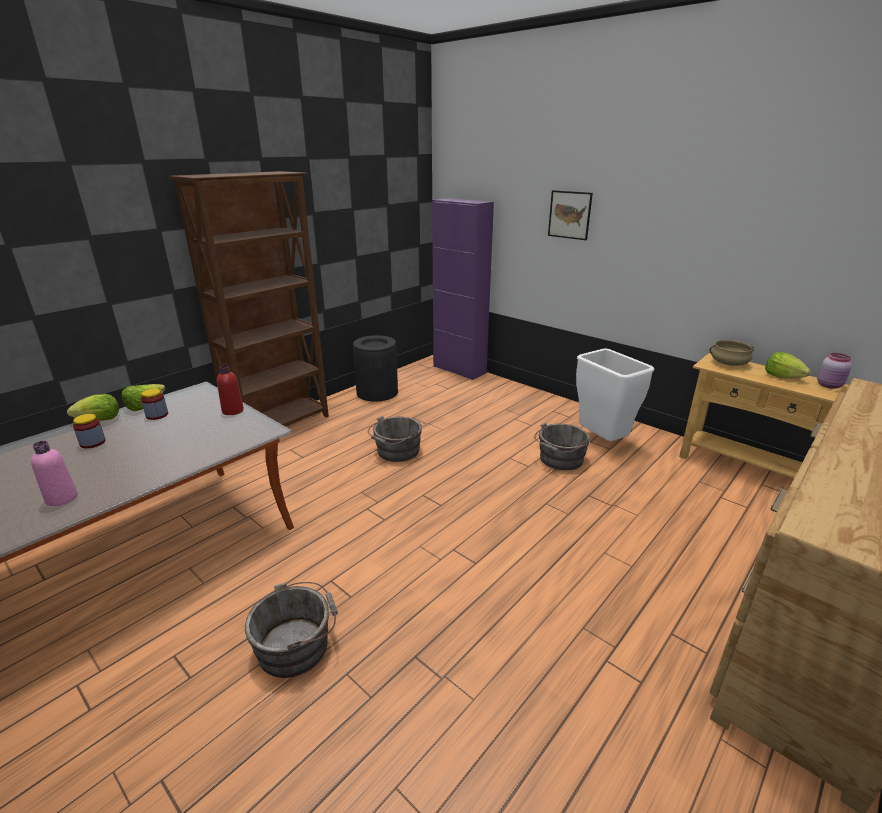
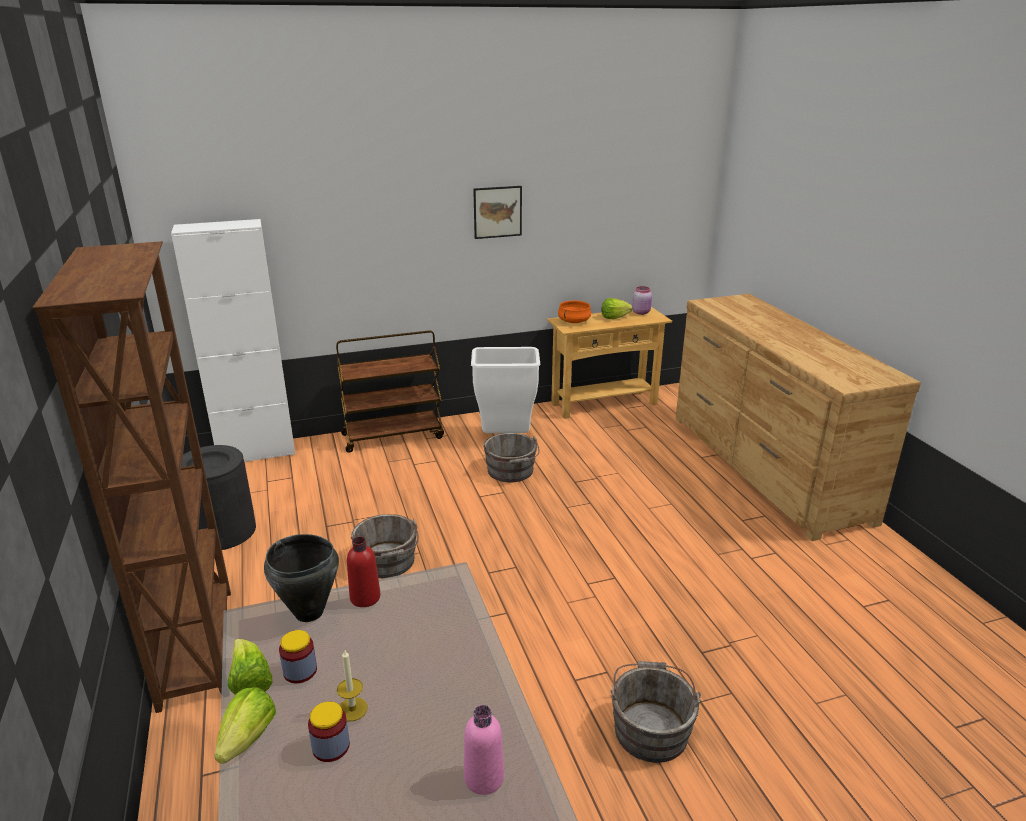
camera: 60 degrees left, 0 degrees up
purple cabinet [432,198,494,380] -> white cabinet [171,219,295,462]
picture [548,190,593,240] -> picture moved to [473,186,522,239]
beige cooking pot [709,340,754,366] -> orange cooking pot [558,300,591,323]
none -> black cooking pot [264,534,339,622]
none -> brown cart [336,330,444,453]
none -> candle [337,649,368,721]

